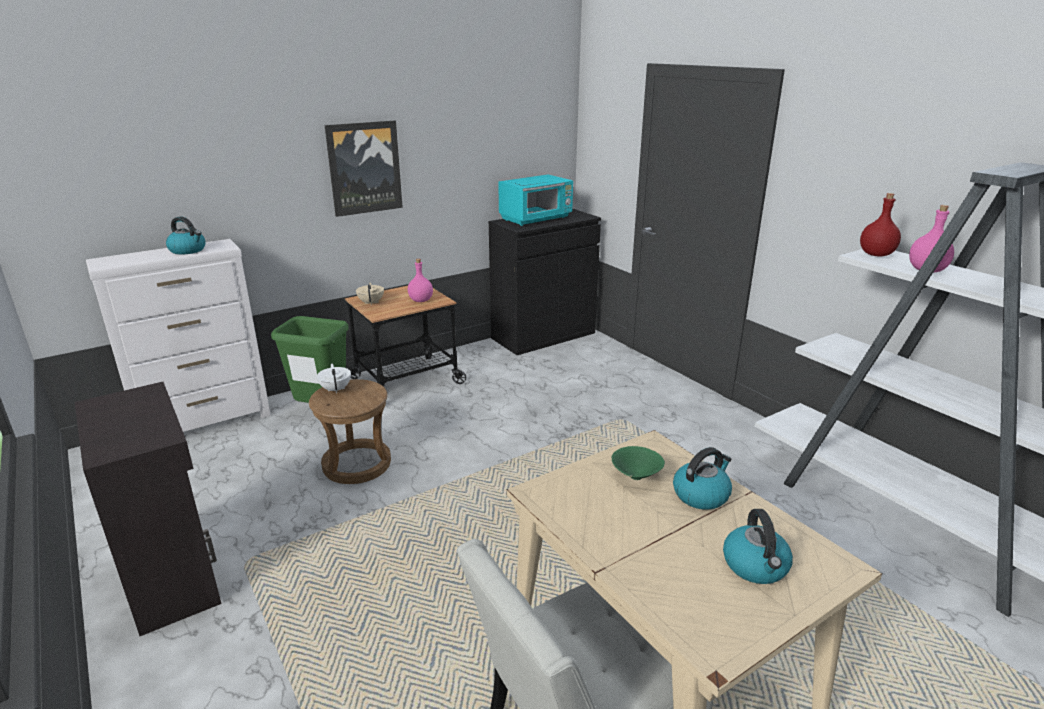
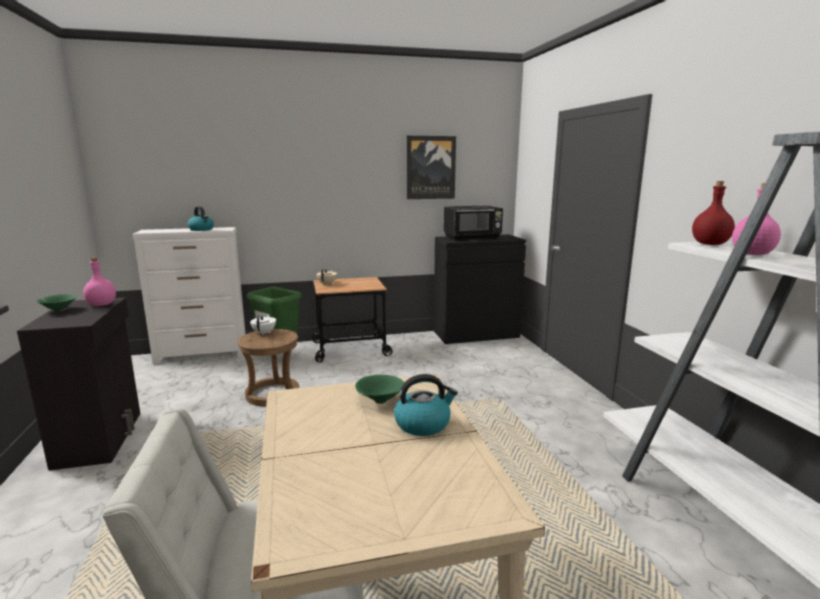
camera: 20 degrees right, 10 degrees down
picture [325,120,403,217] -> picture moved to [407,136,456,199]
pink bottle [408,259,433,302] -> pink bottle moved to [83,257,116,306]
turquoise microwave [498,174,573,226] -> black microwave [444,206,503,240]
kettle [723,509,793,584] -> none
none -> green bowl [36,294,77,312]

